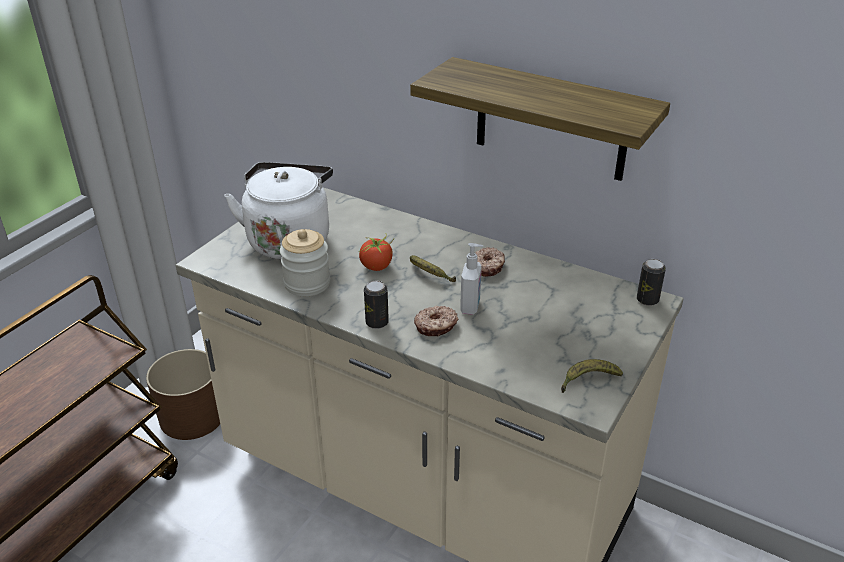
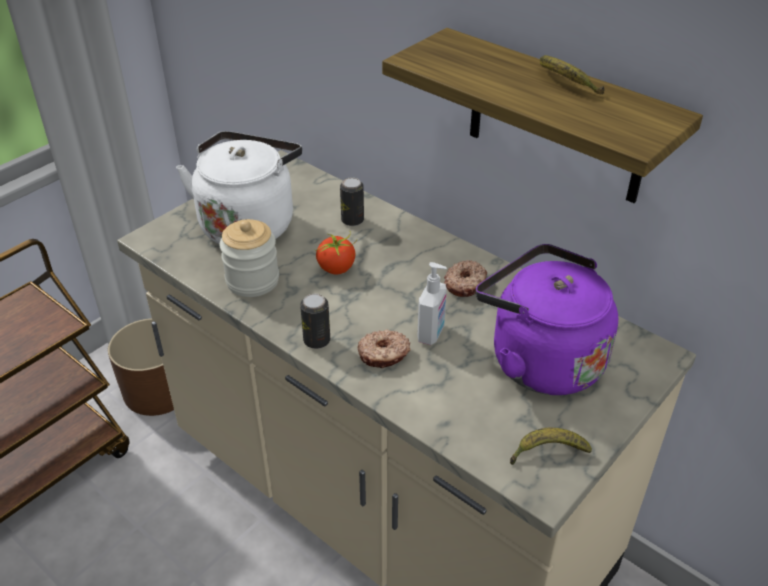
camera: 10 degrees right, 5 degrees up
banana [410,255,456,282] -> banana moved to [540,55,604,95]
can [637,259,666,306] -> can moved to [340,177,364,226]
none -> purple kettle [476,244,618,395]

